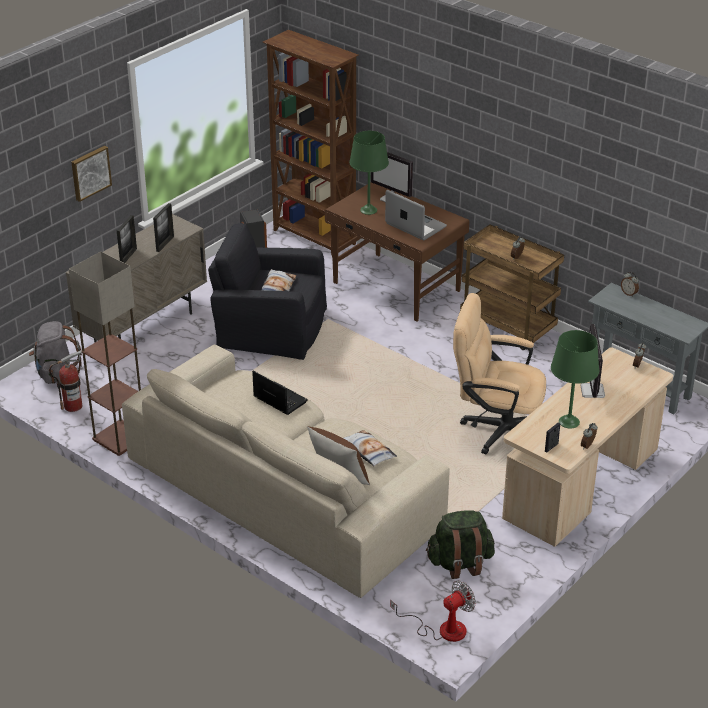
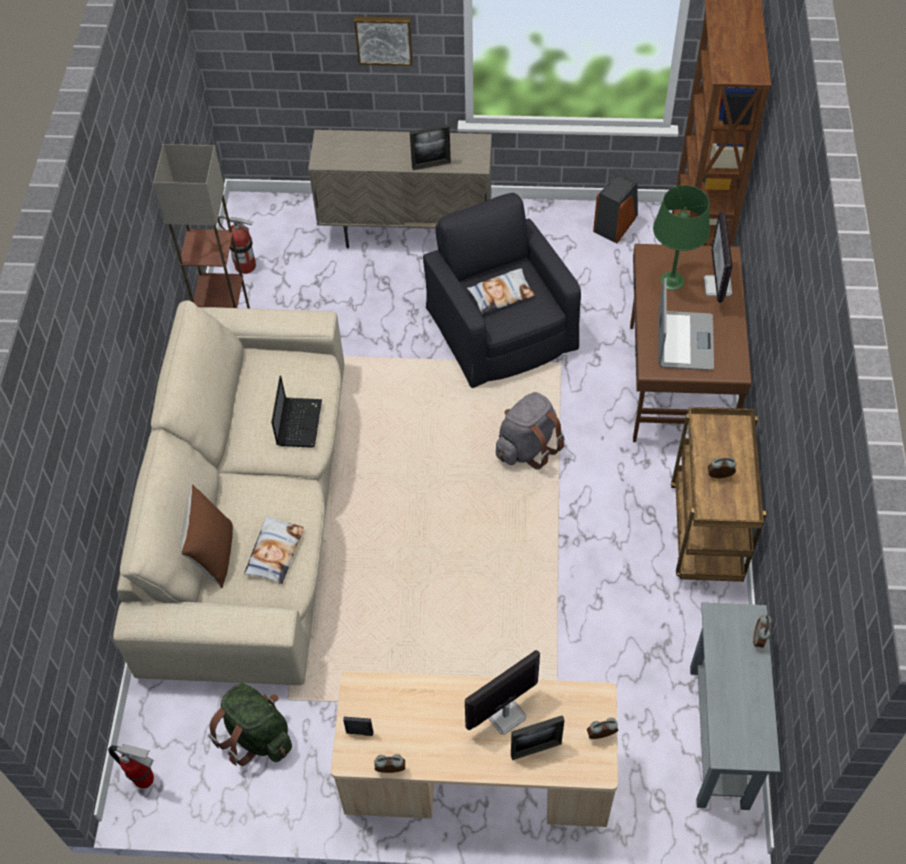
camera: 55 degrees right, 20 degrees up
grey backpack [29,321,82,384] -> grey backpack moved to [496,392,564,469]
picture frame [117,215,137,263] -> picture frame moved to [511,715,565,760]
fan [390,581,476,642] -> fire extinguisher [108,744,154,789]
beige office chair [453,293,546,454] -> none
green table lamp [551,330,599,429] -> none

